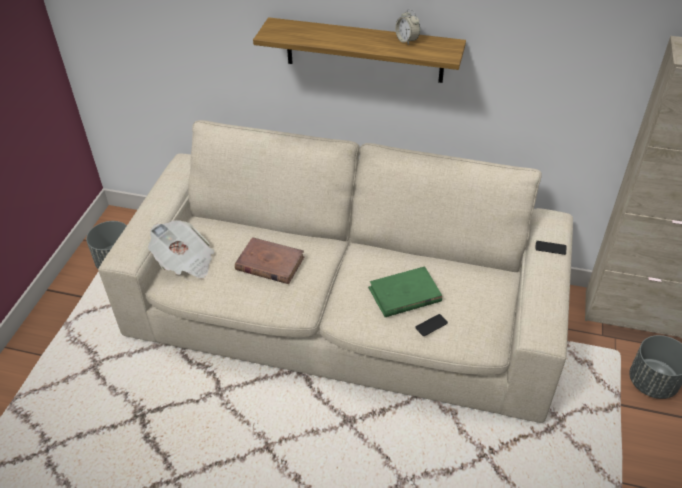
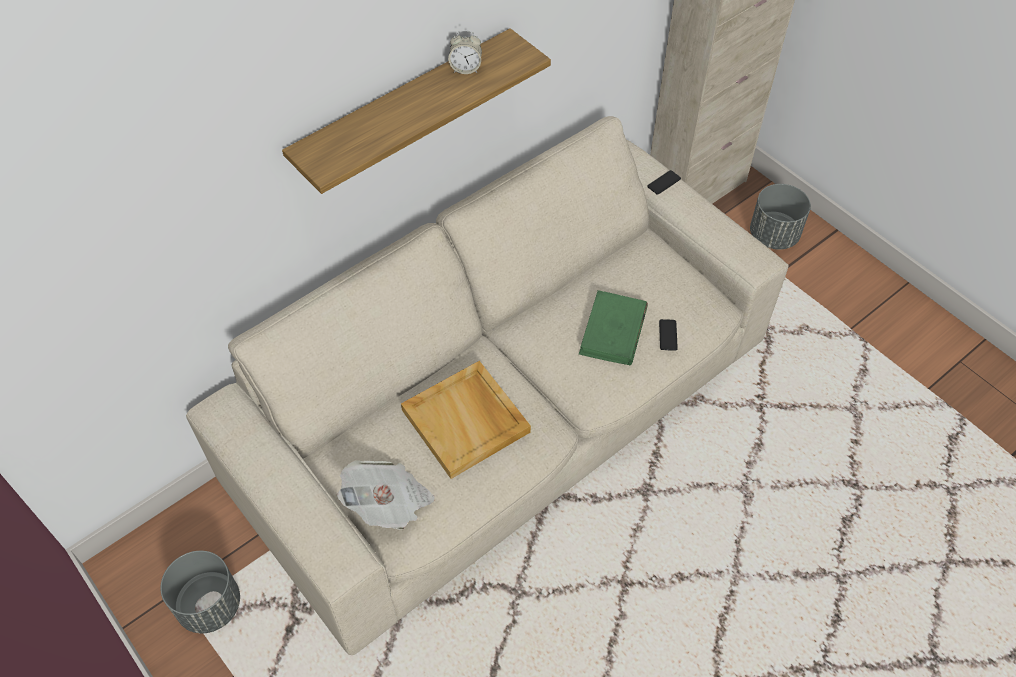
camera: 55 degrees left, 10 degrees up
brown book [235,237,304,284] -> beige tray [401,361,531,479]

